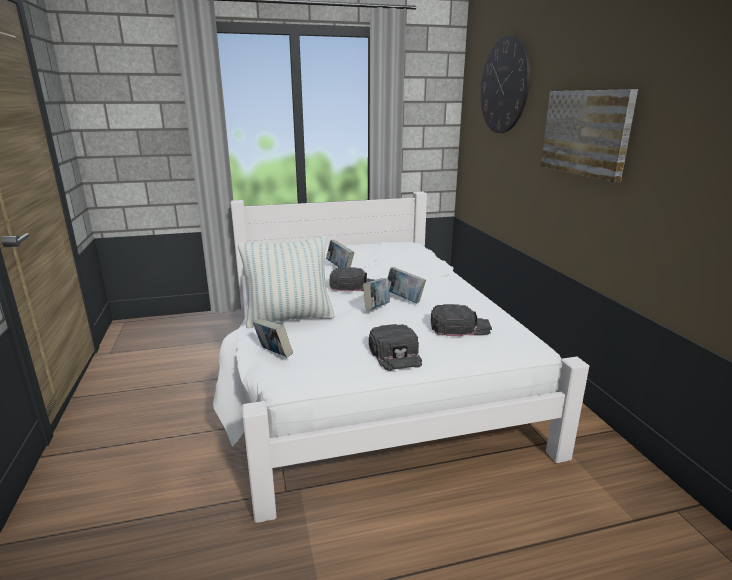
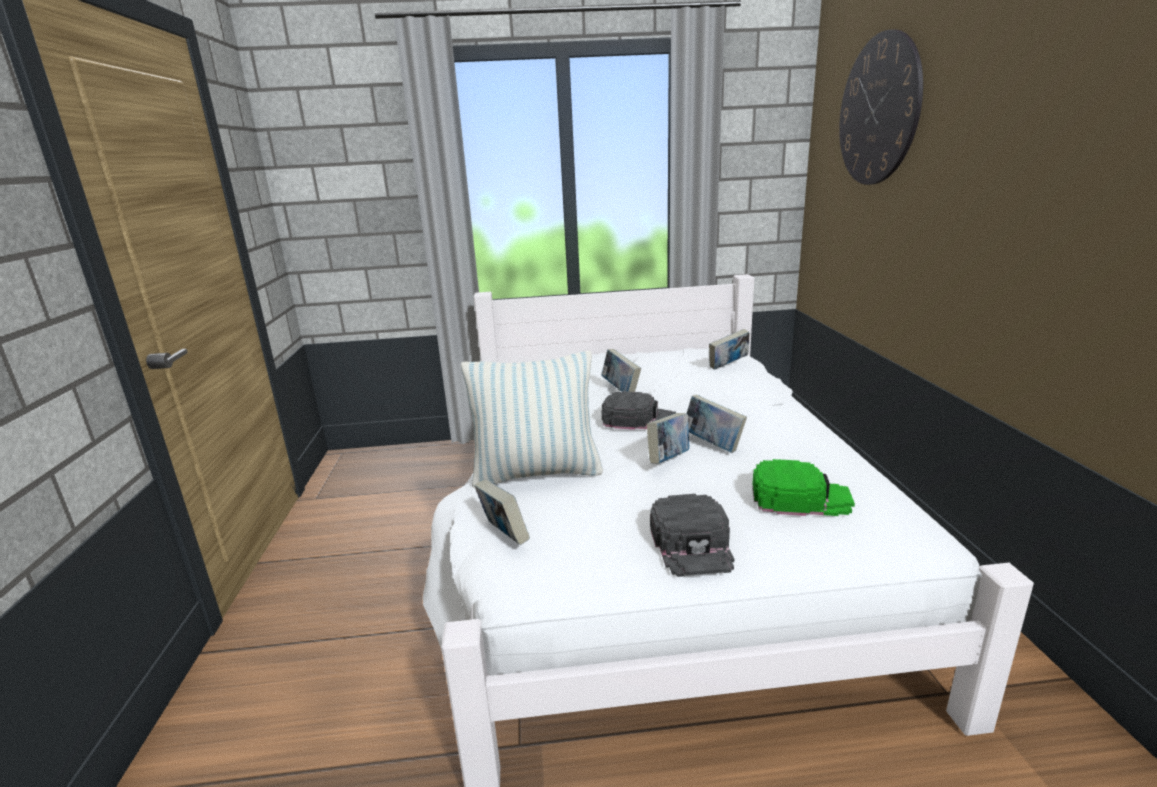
camera: 10 degrees right, 0 degrees up
black cap [431,304,492,336] -> green cap [752,459,855,516]
picture [541,89,638,182] -> none
none -> book [709,329,750,370]

